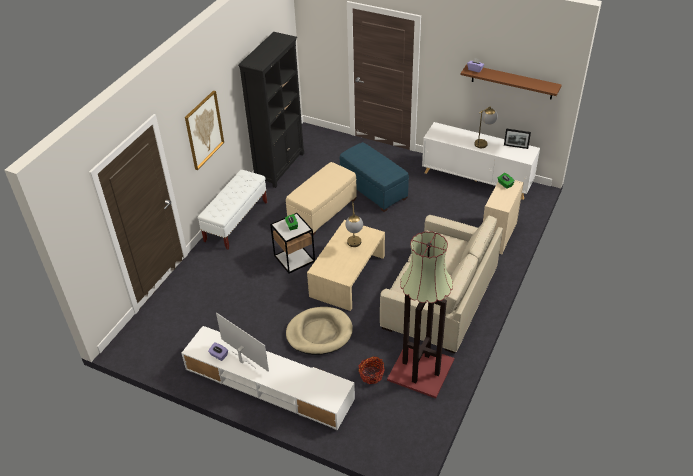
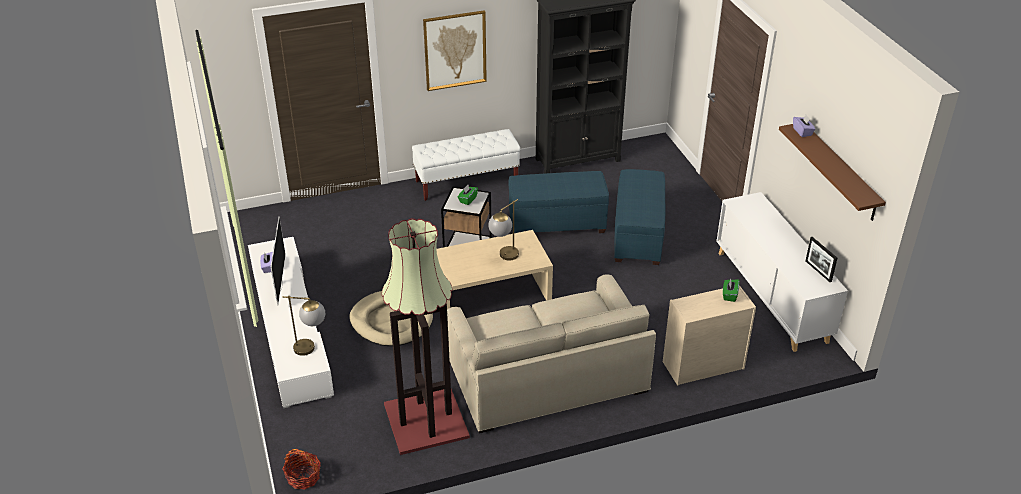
camera: 45 degrees right, 5 degrees down
beige ottoman [286,162,357,235] -> blue ottoman [508,171,609,233]
basket [359,356,385,384] -> basket moved to [282,449,321,489]
table lamp [474,106,498,148] -> table lamp moved to [283,296,325,356]

